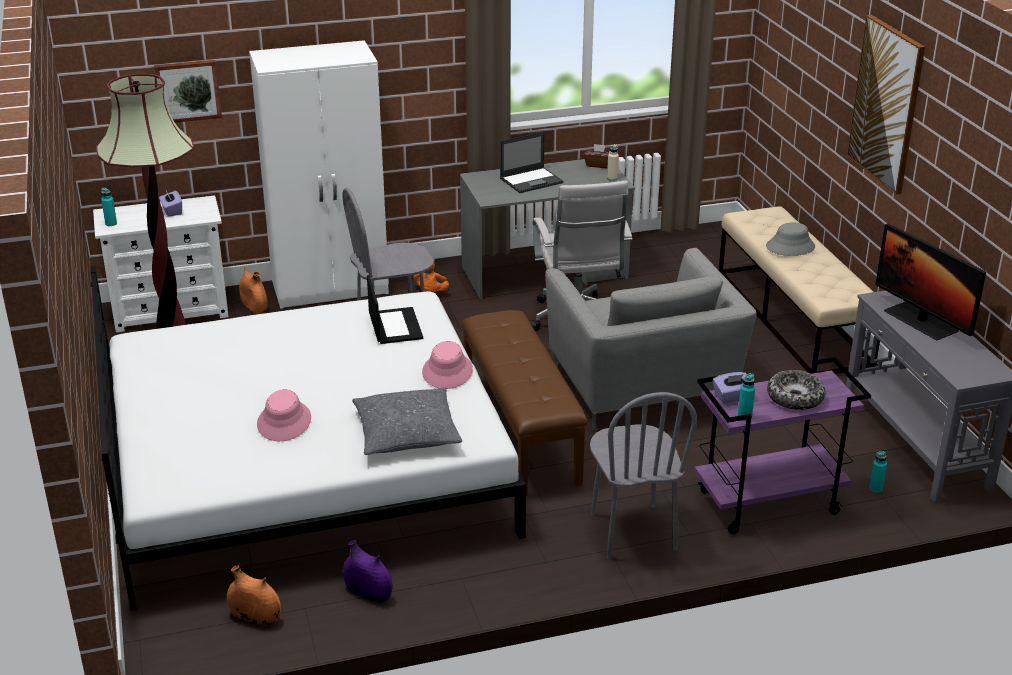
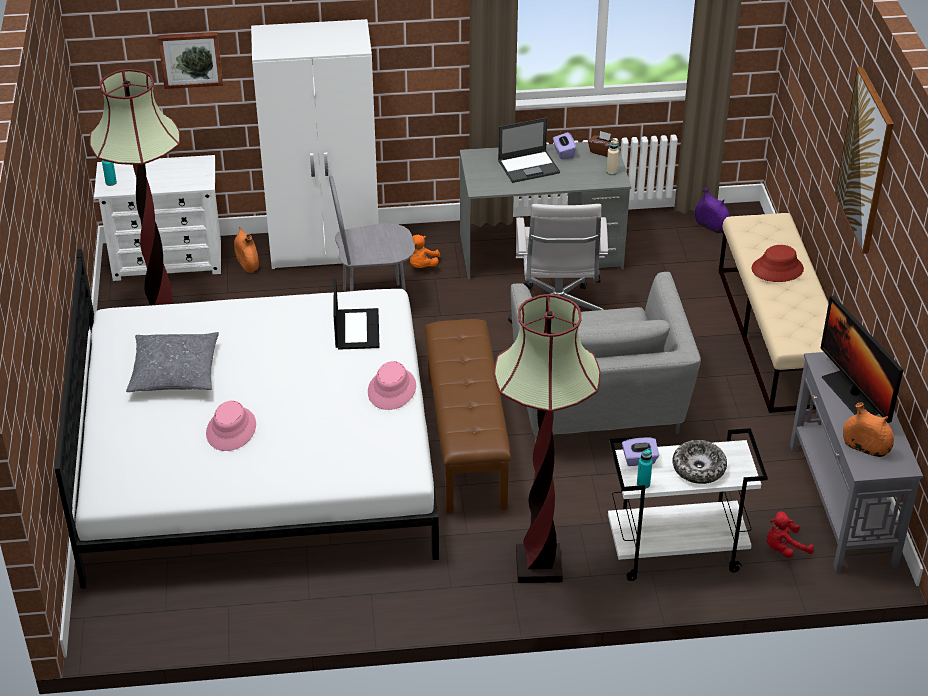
camera: 10 degrees right, 10 degrees up
purple tissue box [159,191,182,217] -> purple tissue box moved to [553,132,576,159]
orange vase [227,565,281,625] -> orange vase moved to [843,403,894,457]
purple vase [343,540,393,603] -> purple vase moved to [695,188,730,233]
grey pillow [352,387,462,455] -> grey pillow moved to [126,332,219,392]
grey chair [590,392,697,559] -> floor lamp [494,294,600,583]
purple cart [694,357,871,534] -> white cart [608,428,768,581]
grey hat [766,222,815,256] -> red hat [752,245,804,282]
turquoise bottle [869,451,887,493] -> red plush toy [767,512,814,558]

